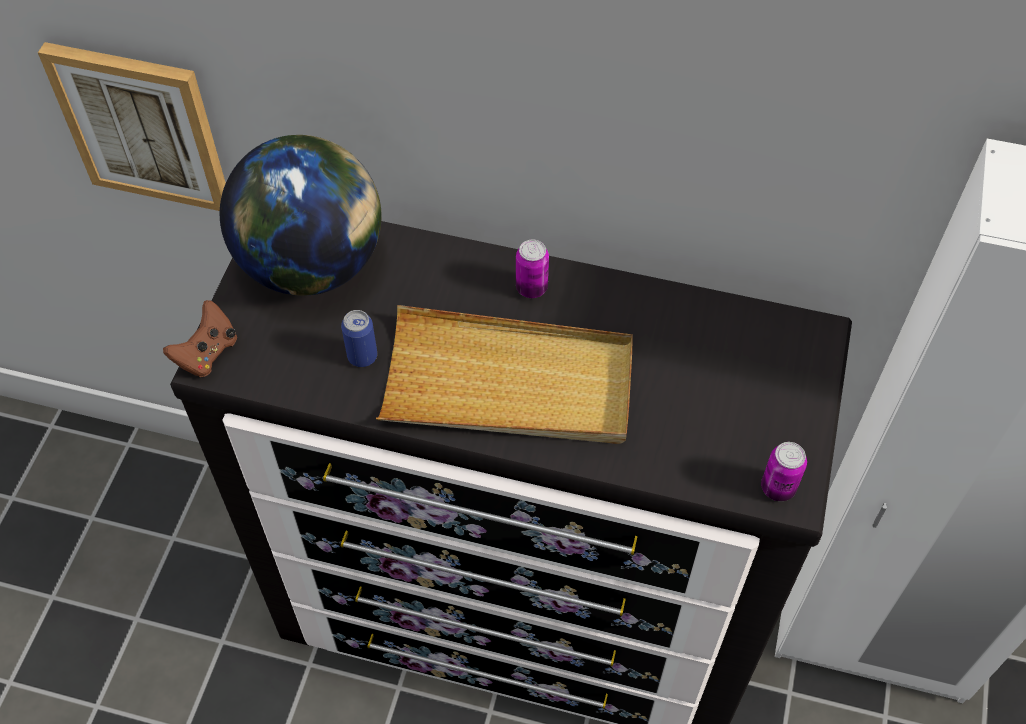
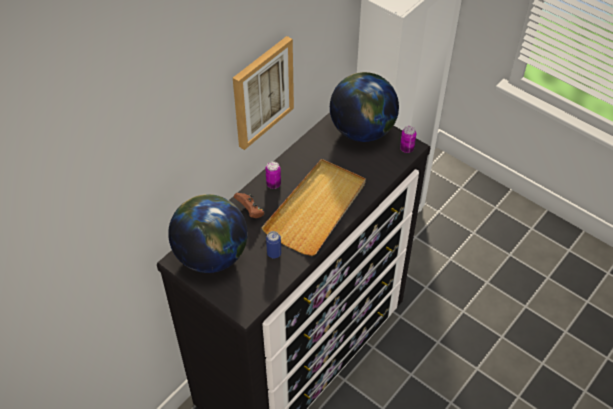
camera: 65 degrees left, 5 degrees down
picture [38,42,226,211] -> picture moved to [233,36,294,150]
brown game controller [163,300,237,377] -> brown game controller moved to [234,193,264,218]
none -> globe [330,72,399,142]

